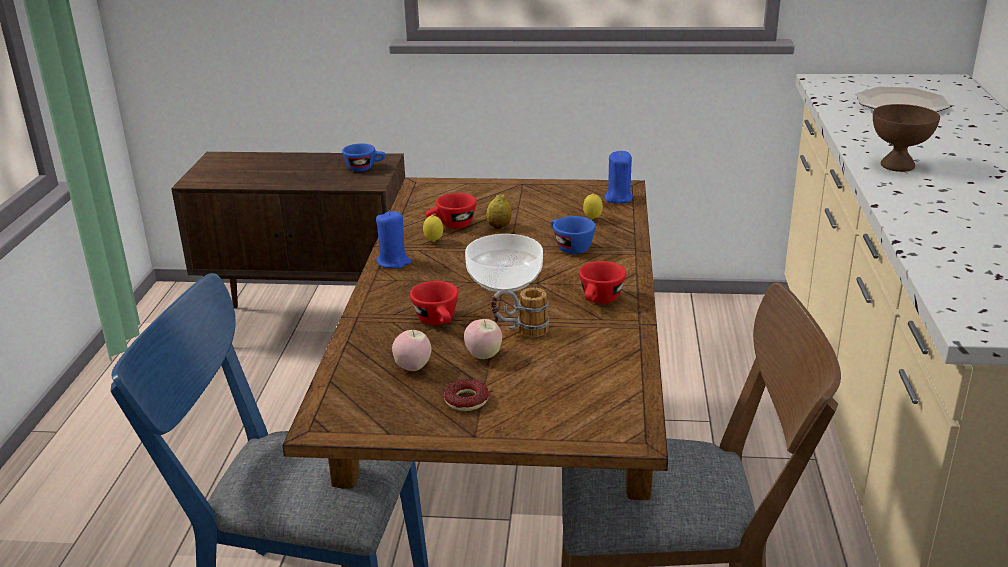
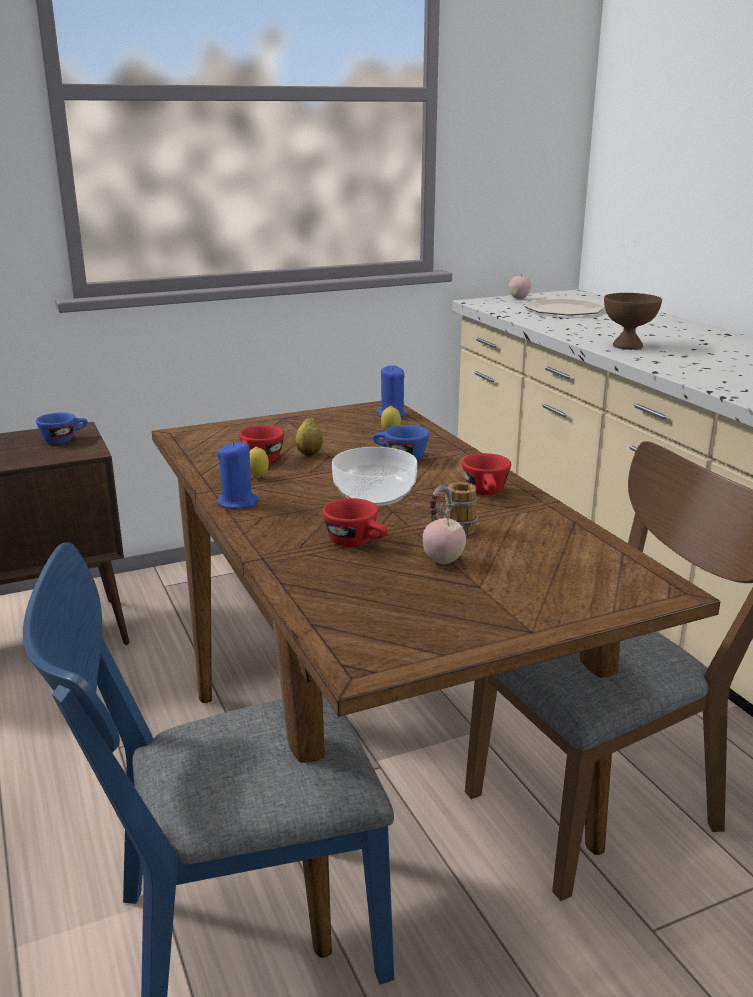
camera: 30 degrees left, 5 degrees down
apple [392,329,431,371] -> apple moved to [509,274,531,299]
donut [444,378,489,411] -> none

